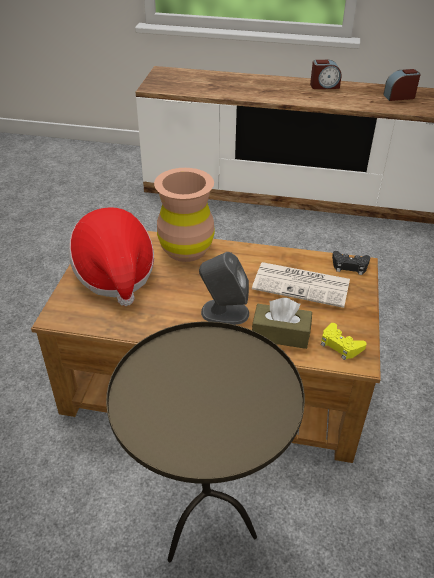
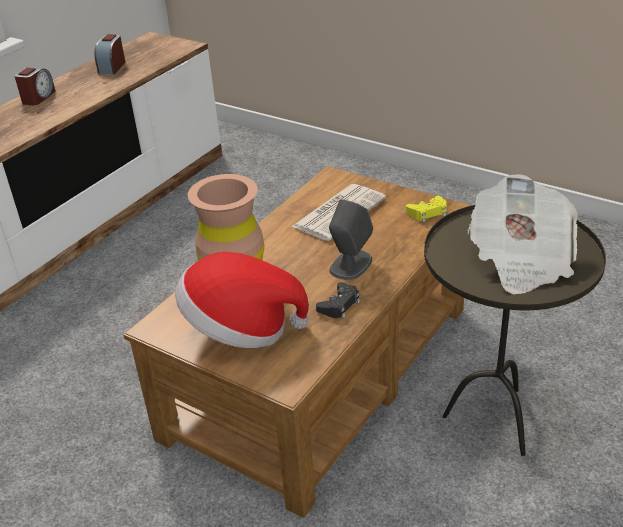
camera: 65 degrees left, 5 degrees down
brown tissue box [252,298,312,349] -> none
black game controller [332,251,370,275] -> black game controller moved to [316,282,360,319]
none -> newspaper [468,174,578,294]

